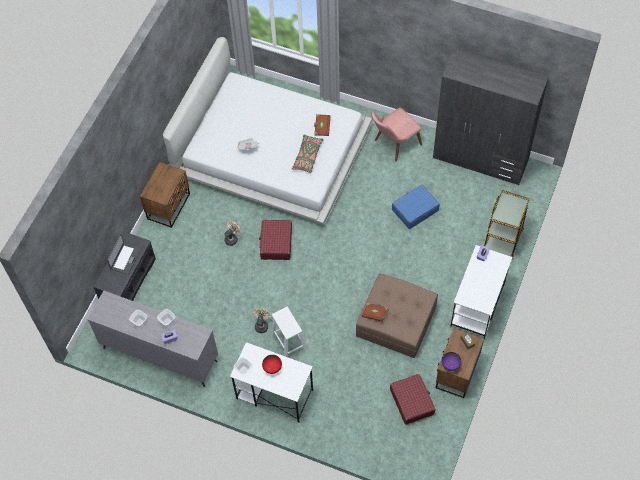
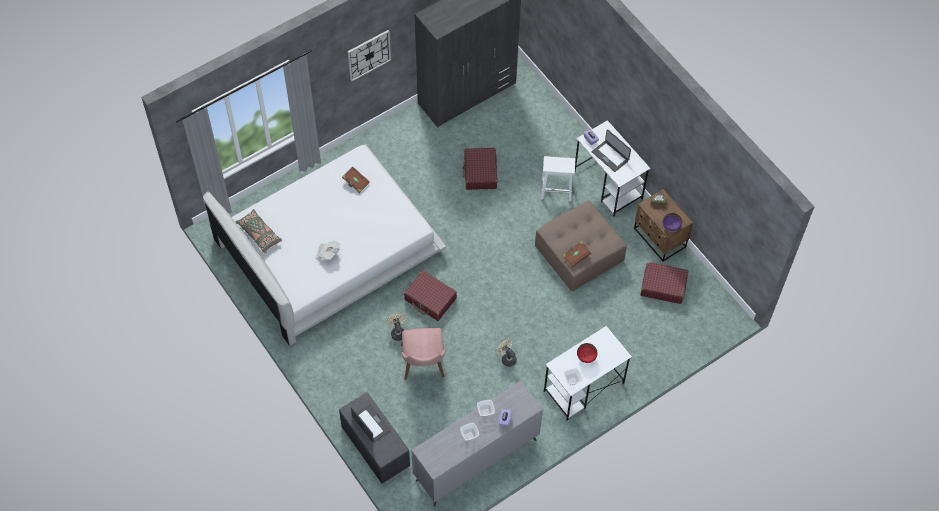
camera: 60 degrees left, 0 degrees up
brown nightstand [140,162,190,228] -> none
white stool [271,307,307,357] -> white stool moved to [541,156,575,201]
green pillow [292,135,324,173] -> green pillow moved to [236,209,282,254]
pink chair [371,108,422,161] -> pink chair moved to [401,328,445,380]
blue suitcase [392,185,440,229] -> red suitcase [463,148,497,190]
brown cart [484,190,530,259] -> none
none -> wall clock [348,30,391,82]
none -> laptop [592,129,631,172]

